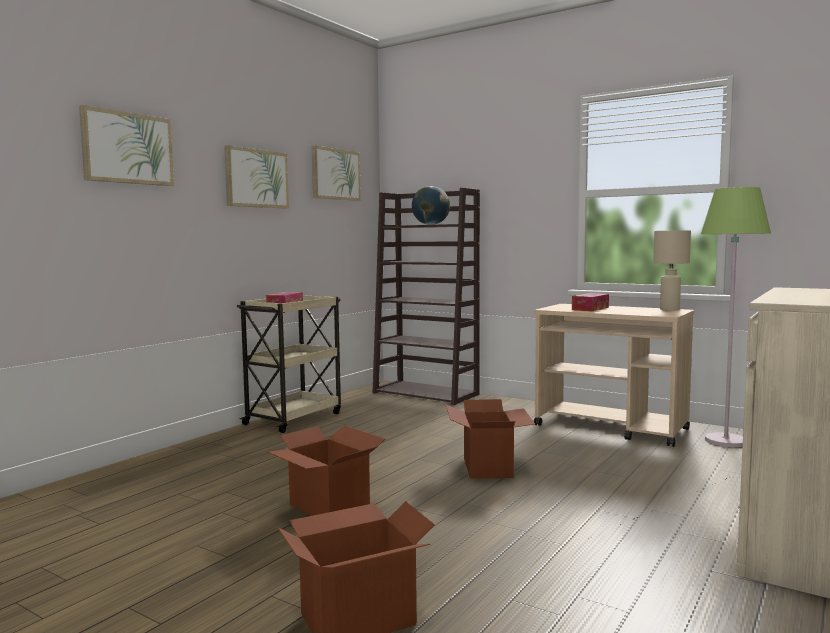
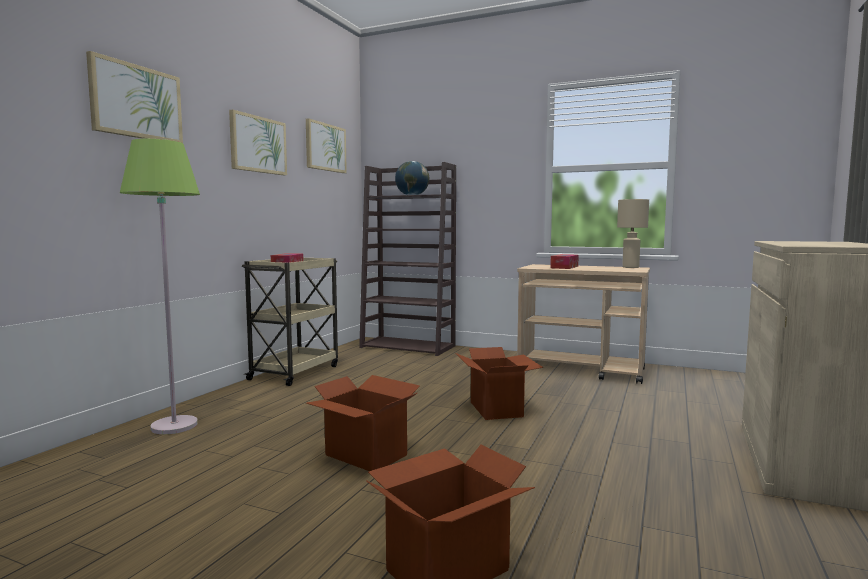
camera: 10 degrees left, 0 degrees up
green floor lamp [701,187,771,447] -> green floor lamp moved to [120,139,200,434]

